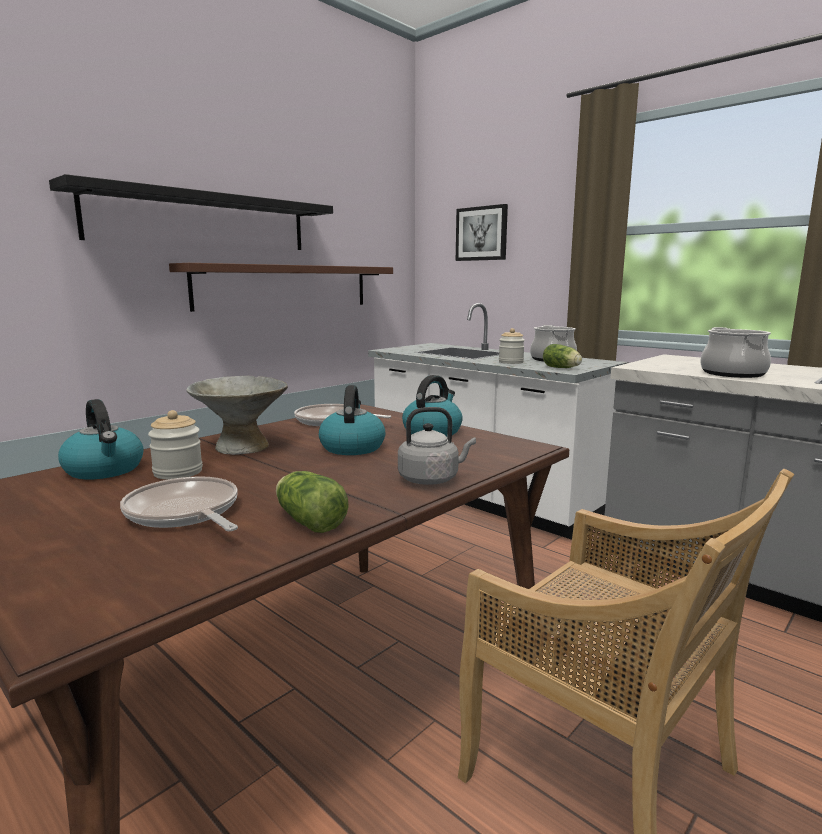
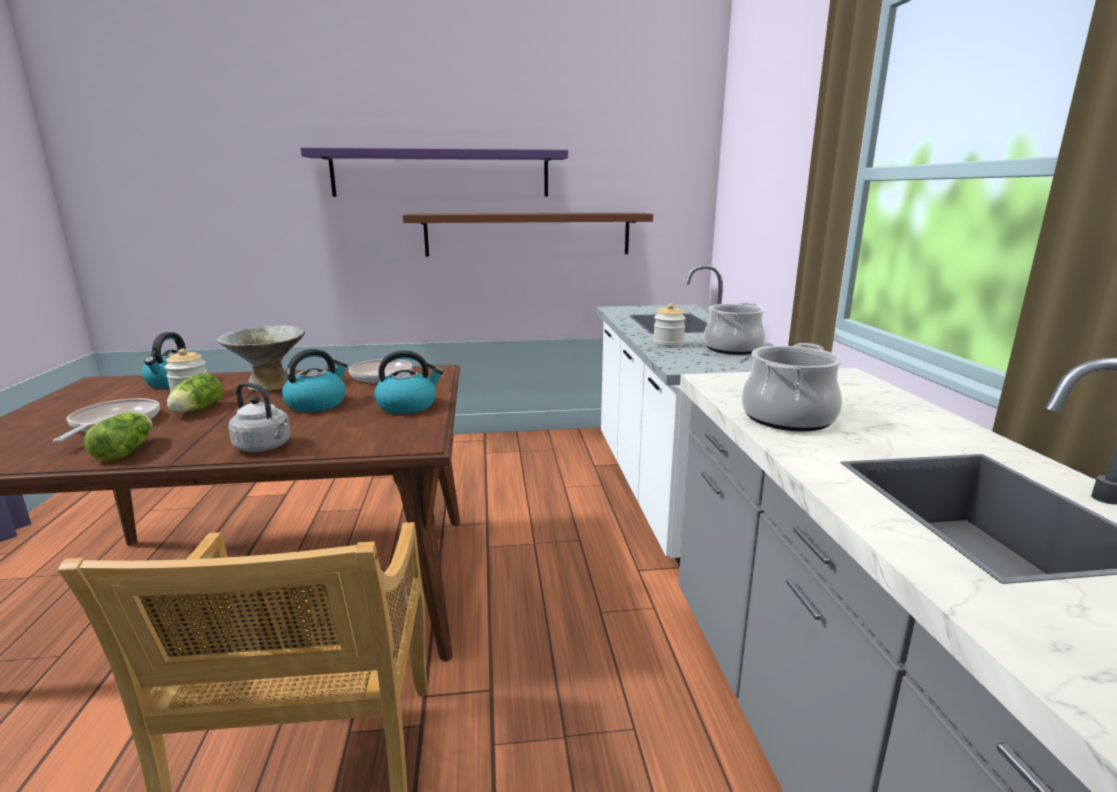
camera: 40 degrees right, 5 degrees up
black shelf [49,174,333,250] -> purple shelf [301,148,568,197]
picture [456,204,508,261] -> none
lettuce [543,344,582,368] -> lettuce moved to [167,373,223,413]

